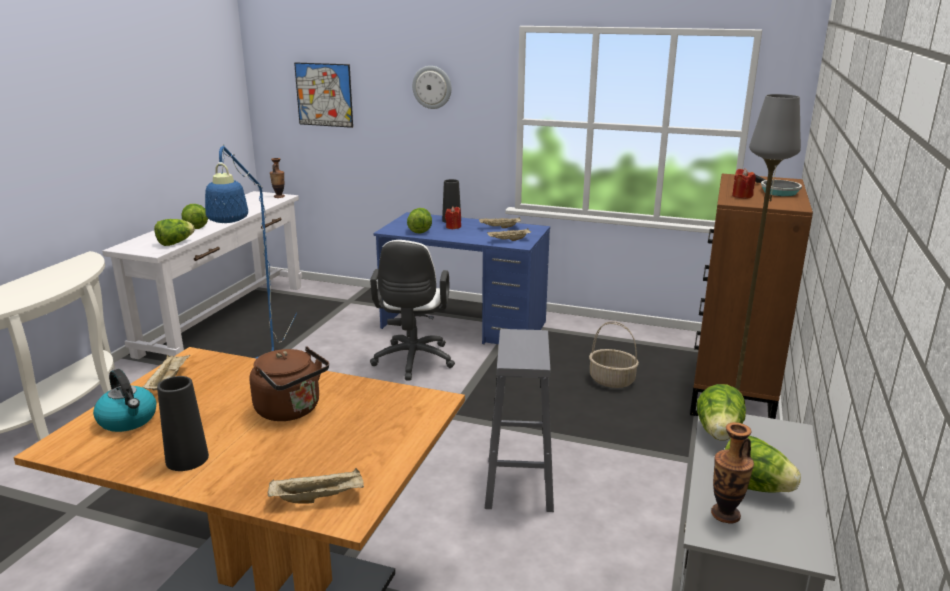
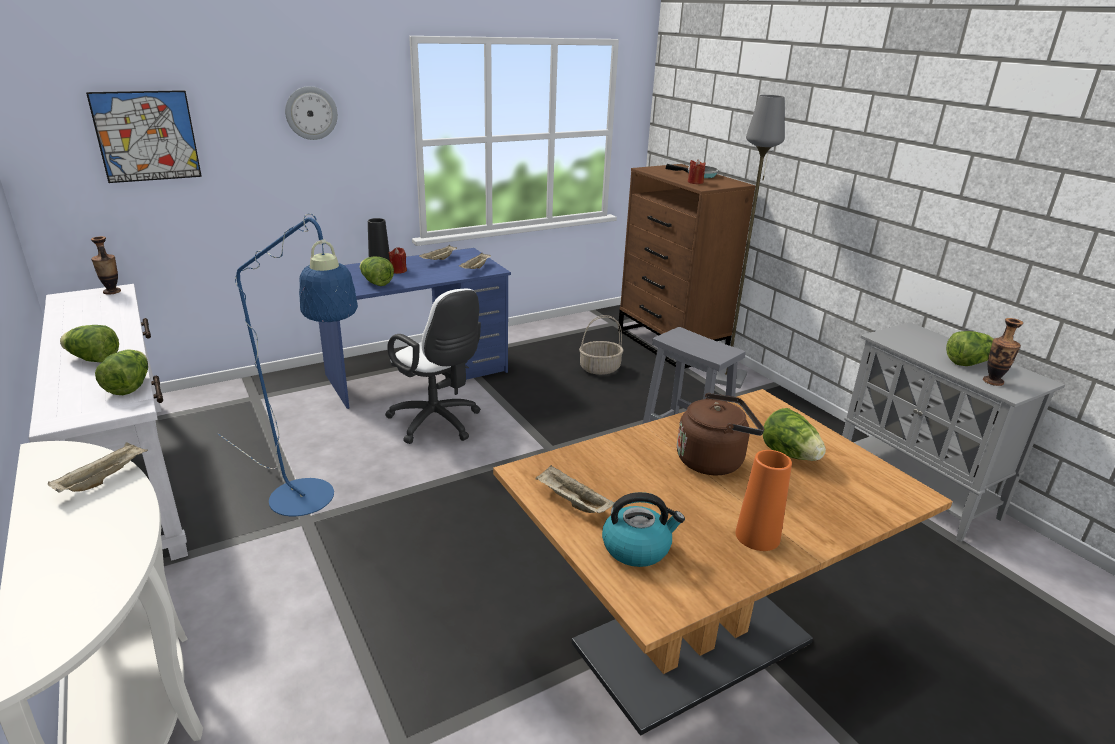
camera: 50 degrees left, 5 degrees up
black vase [157,376,209,471] -> orange vase [735,450,792,551]
beige tray [267,468,364,504] -> beige tray moved to [48,442,148,493]
lettuce [697,384,746,441] -> lettuce moved to [763,408,826,461]

